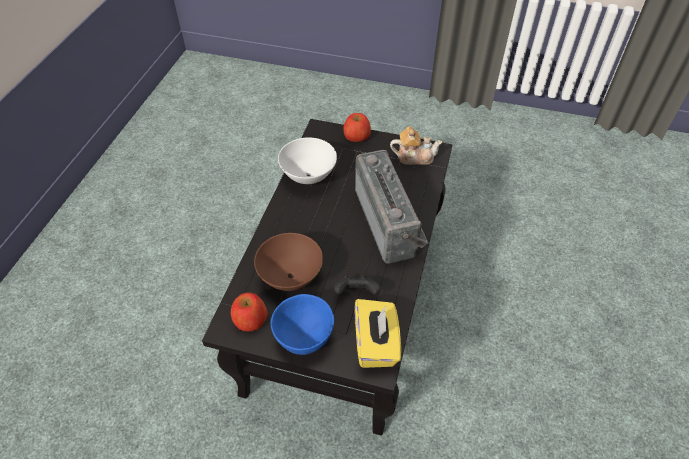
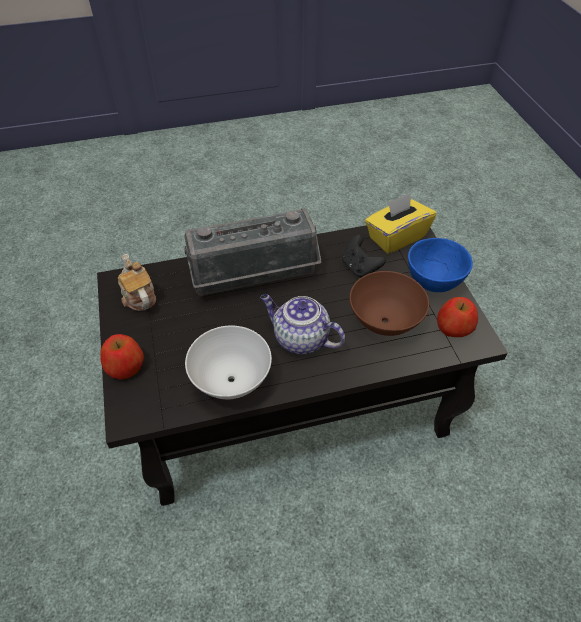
camera: 120 degrees left, 0 degrees up
radio [355,150,428,264] -> radio turned 150 degrees counterclockwise [184,208,321,297]
none -> teapot [260,294,345,354]

